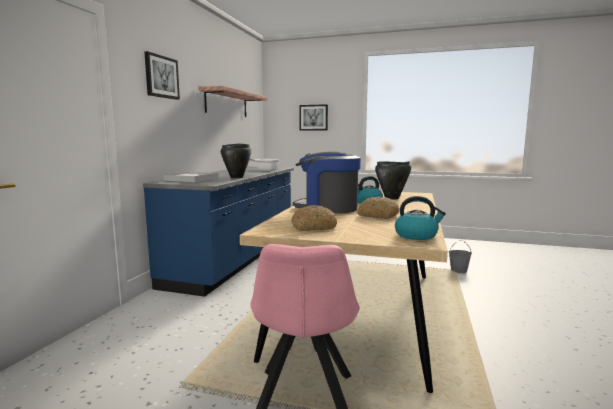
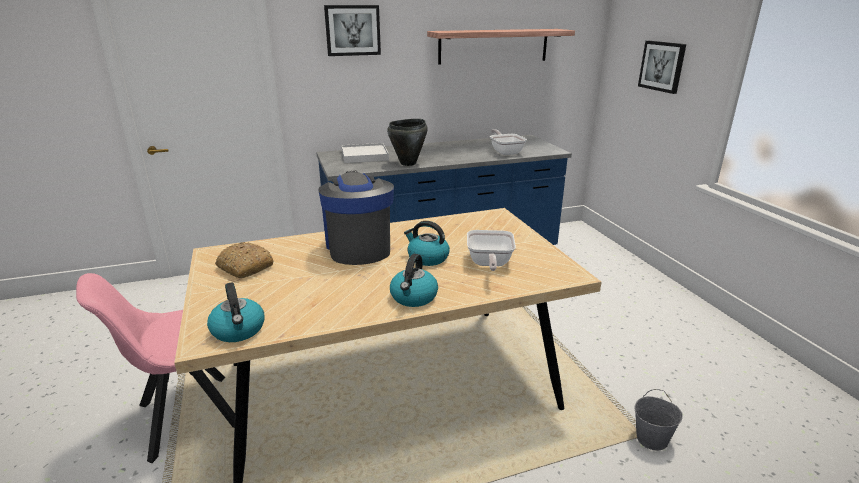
camera: 55 degrees right, 15 degrees up
bread [357,197,399,219] -> none
black cooking pot [375,161,411,200] -> frying pan [467,230,516,271]
none -> kettle [390,254,438,307]

